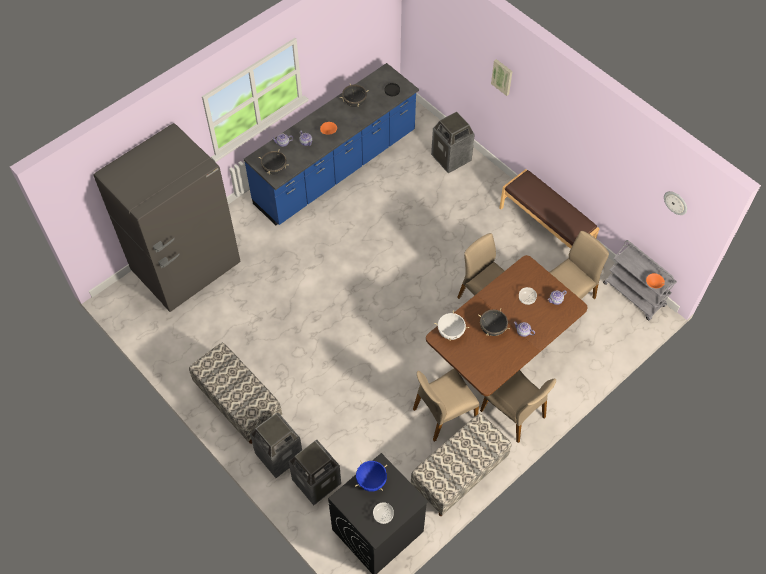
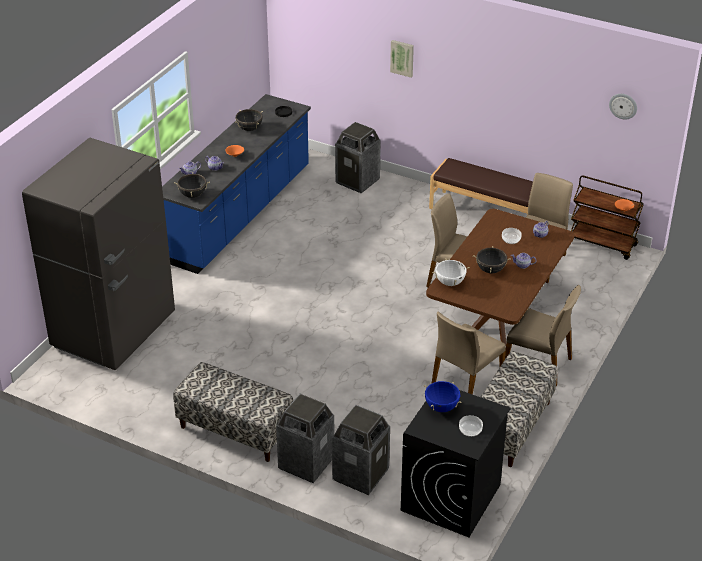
camera: 20 degrees left, 20 degrees down
grey cart [603,240,677,320] -> brown cart [571,175,644,260]

